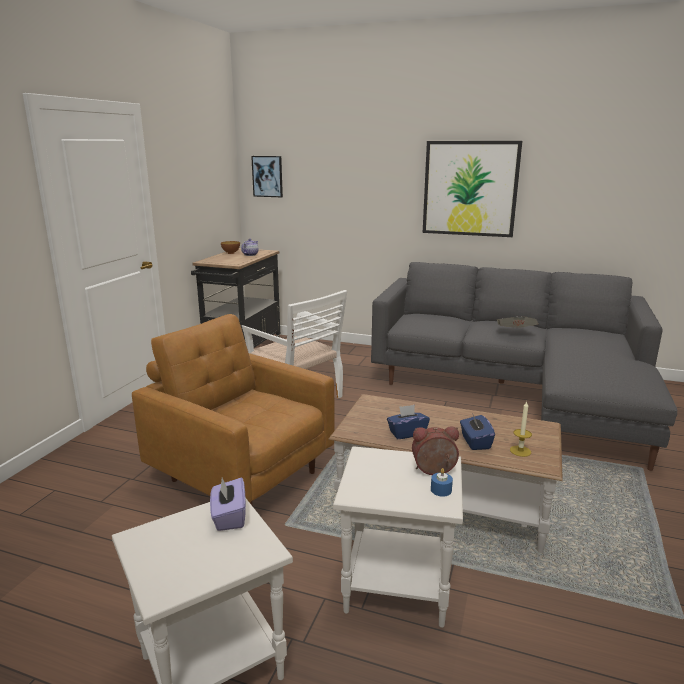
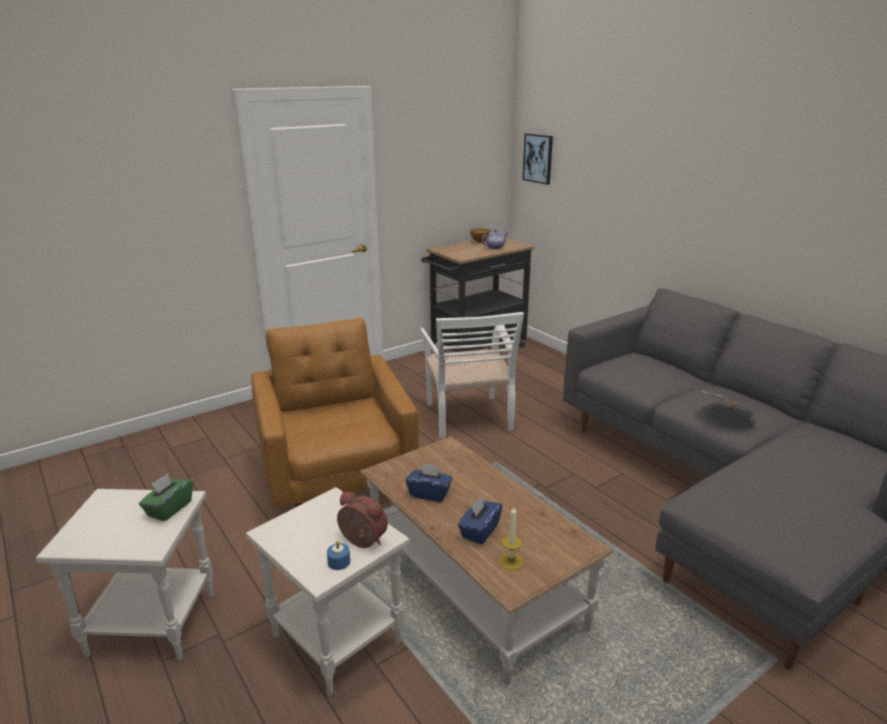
camera: 35 degrees right, 5 degrees up
purple tissue box [210,478,246,531] -> green tissue box [139,473,193,521]
picture [423,141,522,237] -> none

